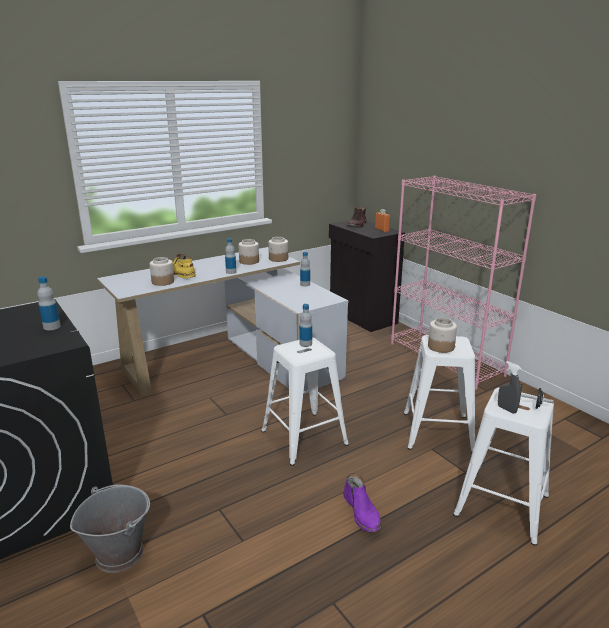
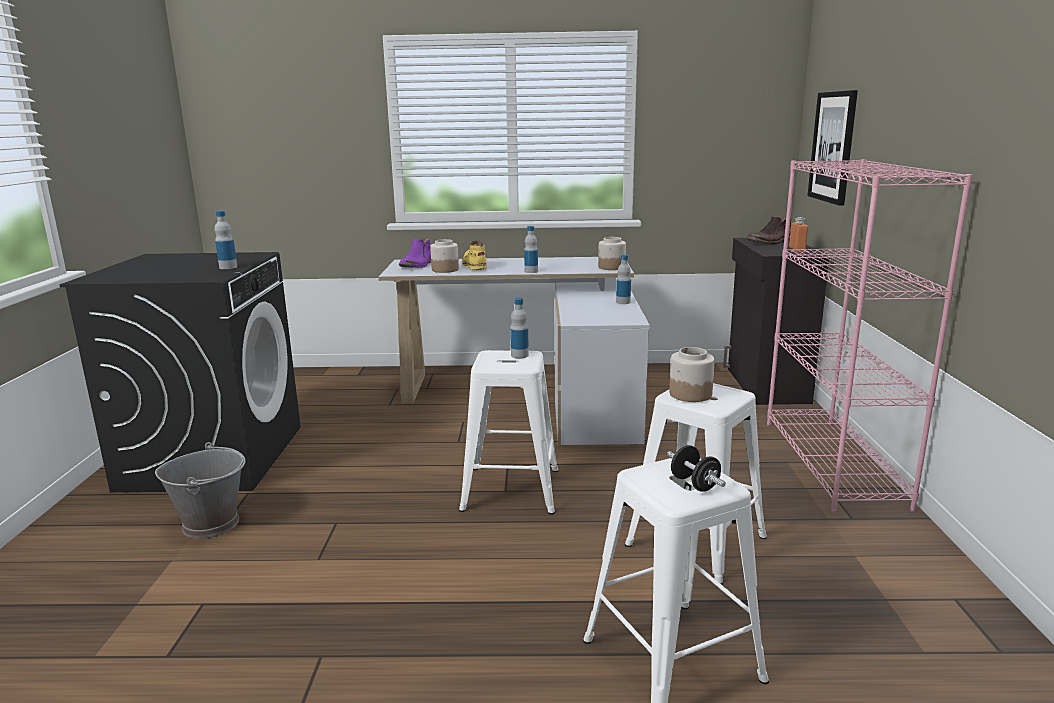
camera: 35 degrees right, 5 degrees down
jar [239,239,259,265] -> none
purple boot [343,473,382,532] -> purple boot moved to [399,238,431,268]
grey spray bottle [498,361,521,414] -> none
none -> picture [807,90,858,206]

